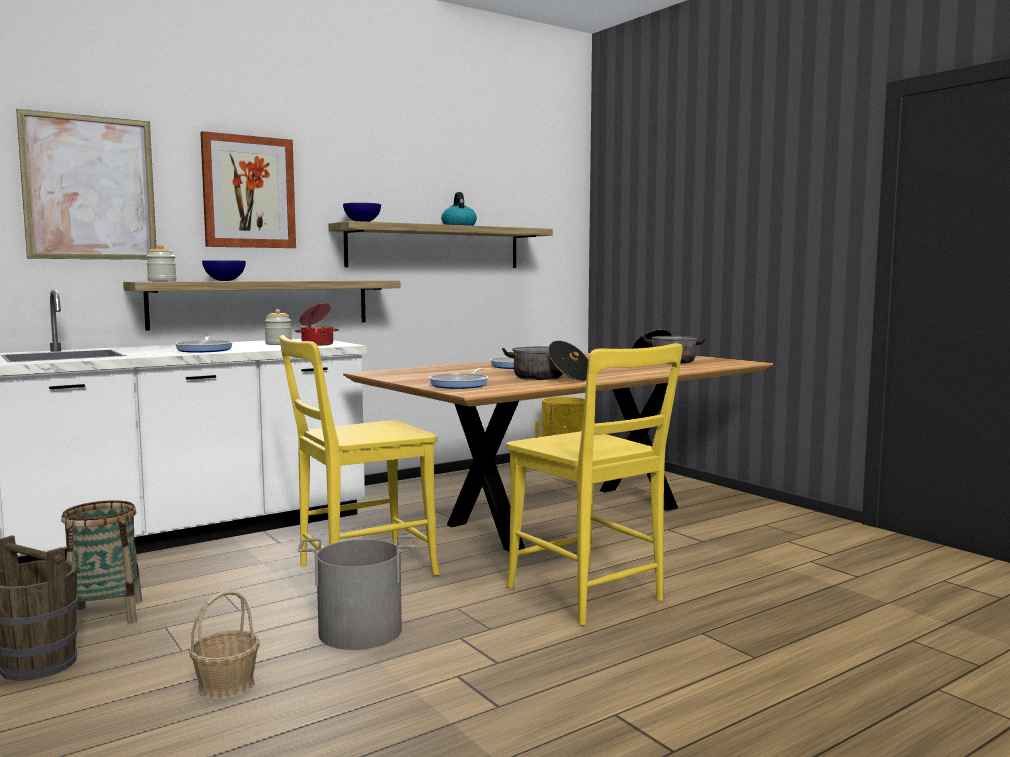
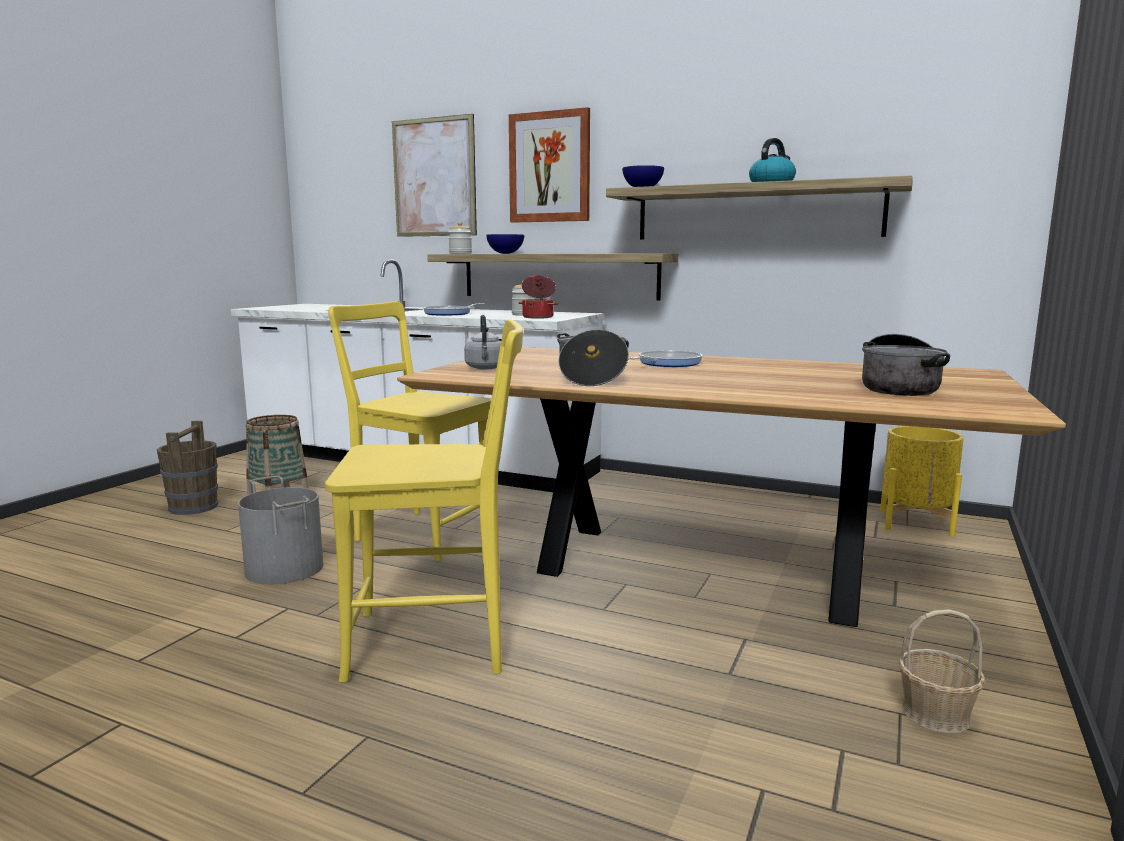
camera: 60 degrees right, 5 degrees up
basket [189,590,260,700] -> basket moved to [898,609,986,733]
frying pan [429,368,488,389] -> grey kettle [464,315,501,369]
yellow chair [506,343,683,626] -> yellow chair turned 120 degrees counterclockwise [325,319,523,683]

